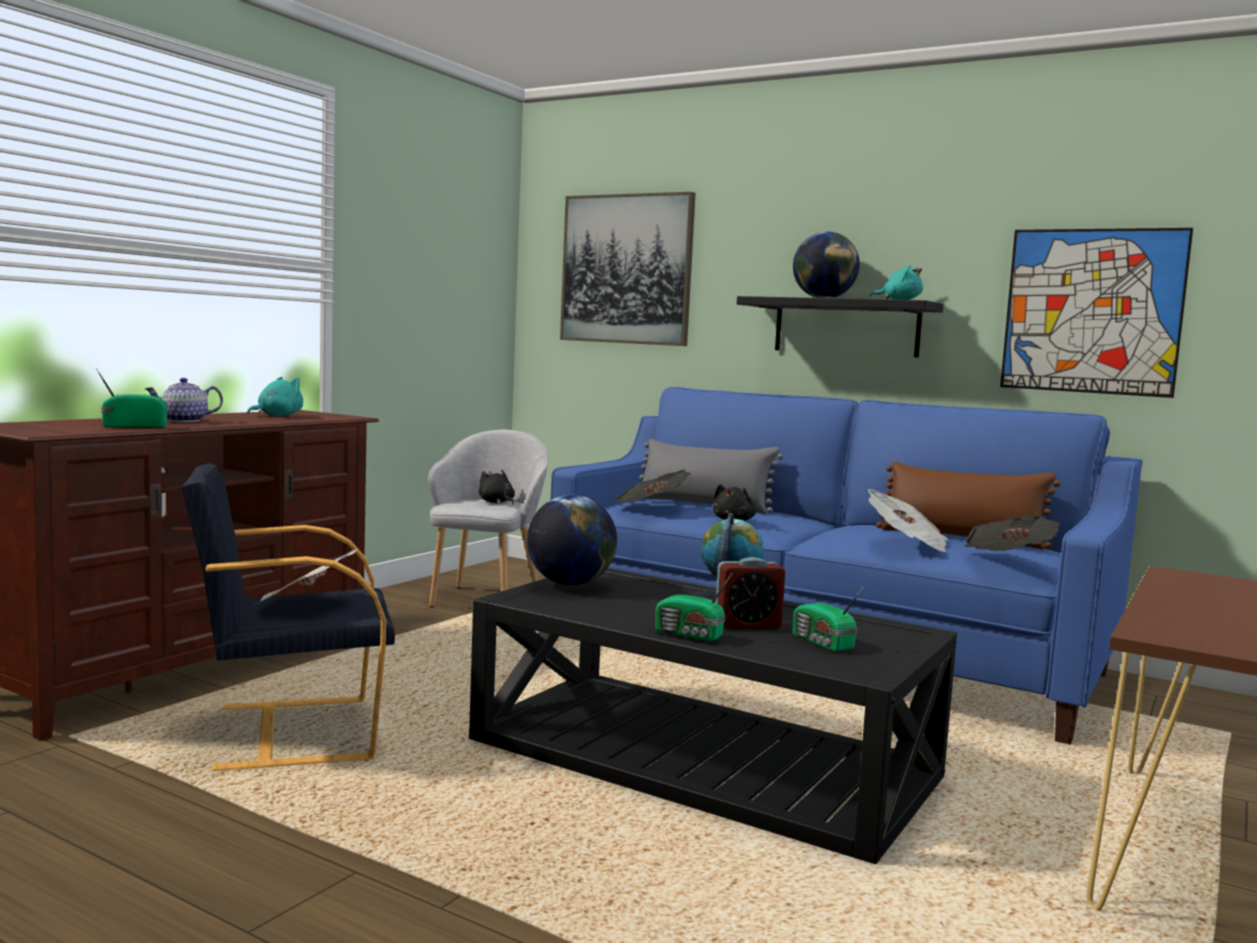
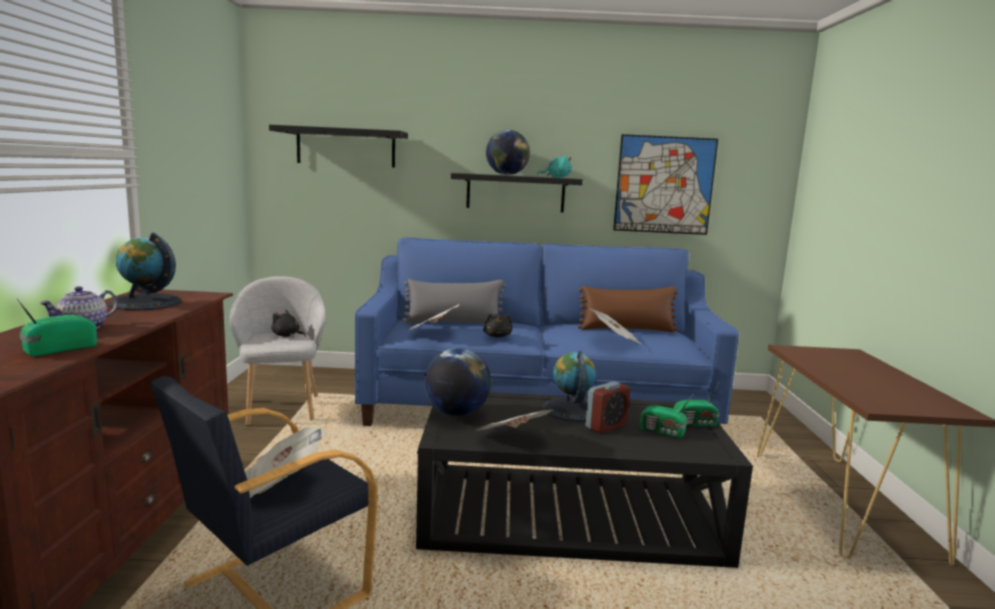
camera: 30 degrees left, 5 degrees up
turquoise plush toy [247,377,303,416] -> globe [109,232,182,311]
picture [560,192,695,346] -> black shelf [269,125,408,168]
radio [655,572,733,641] -> radio moved to [674,382,719,426]
newspaper [964,516,1060,551] -> newspaper moved to [476,410,553,431]

